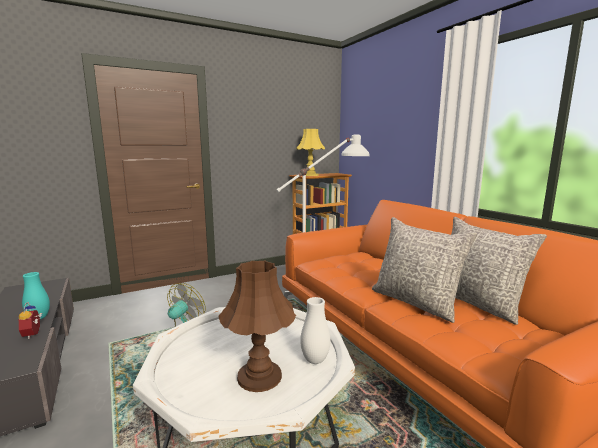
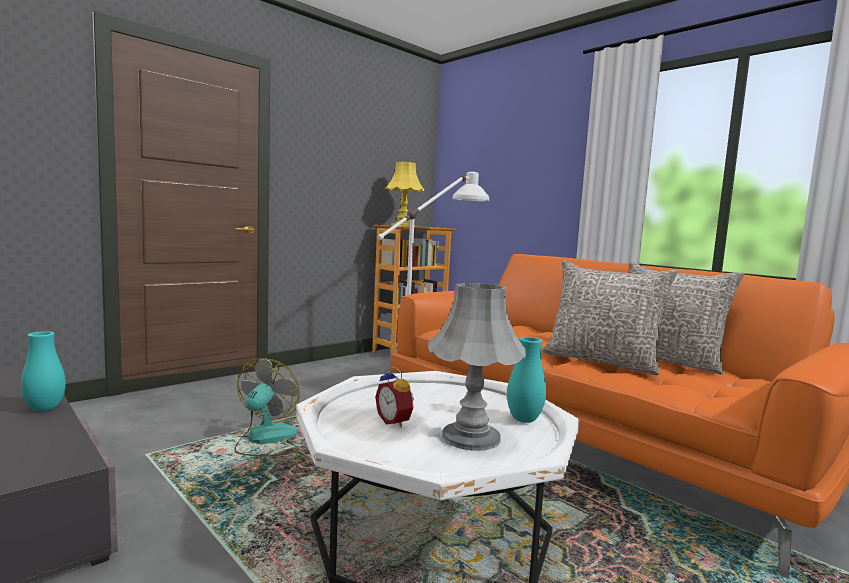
camera: 15 degrees left, 5 degrees down
alarm clock [18,302,42,339] -> alarm clock moved to [375,366,415,428]
brown table lamp [218,261,296,392] -> grey table lamp [428,283,526,451]
white vase [300,297,330,364] -> turquoise vase [507,337,546,423]

